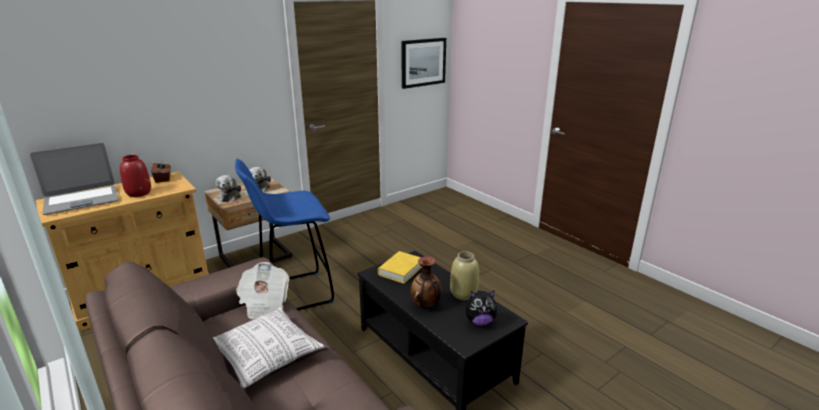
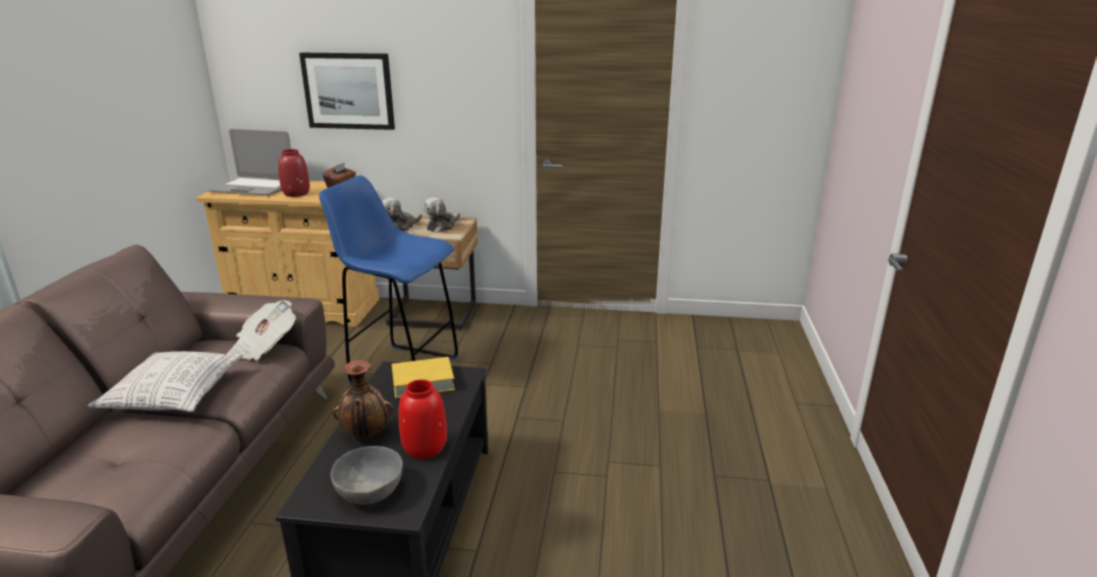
camera: 45 degrees right, 0 degrees up
picture [401,38,446,89] -> picture moved to [299,53,395,130]
beige vase [450,251,479,300] -> red vase [399,379,447,459]
plush toy [466,290,497,326] -> grey bowl [330,446,403,505]

